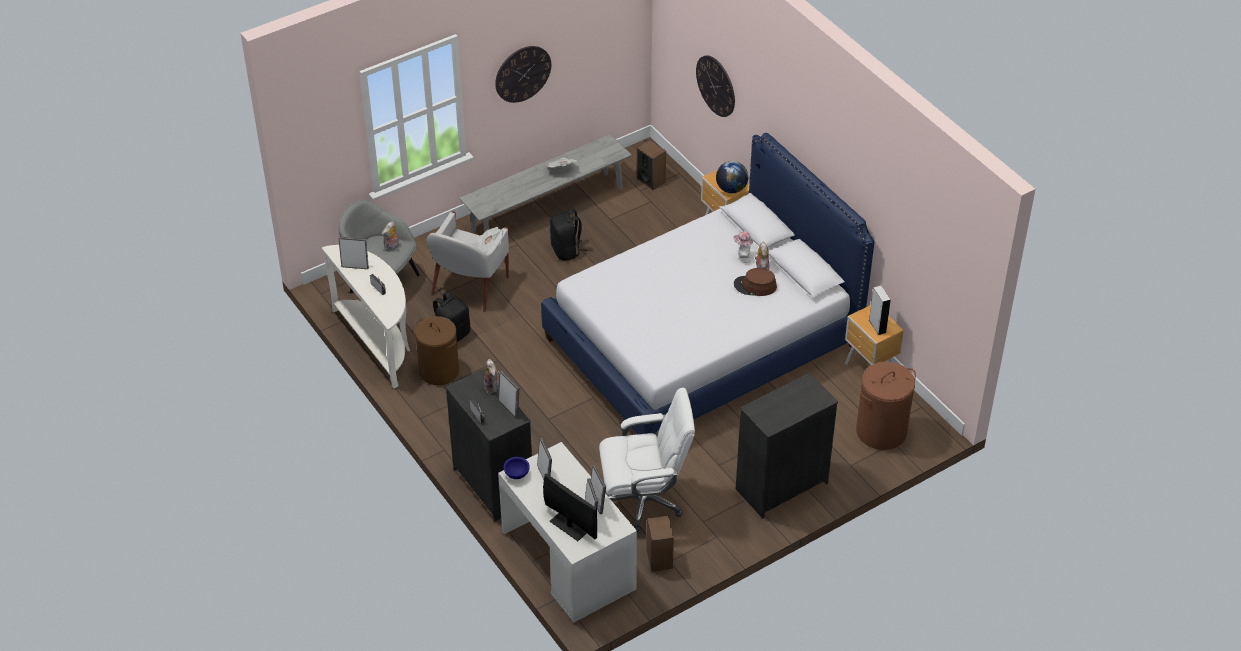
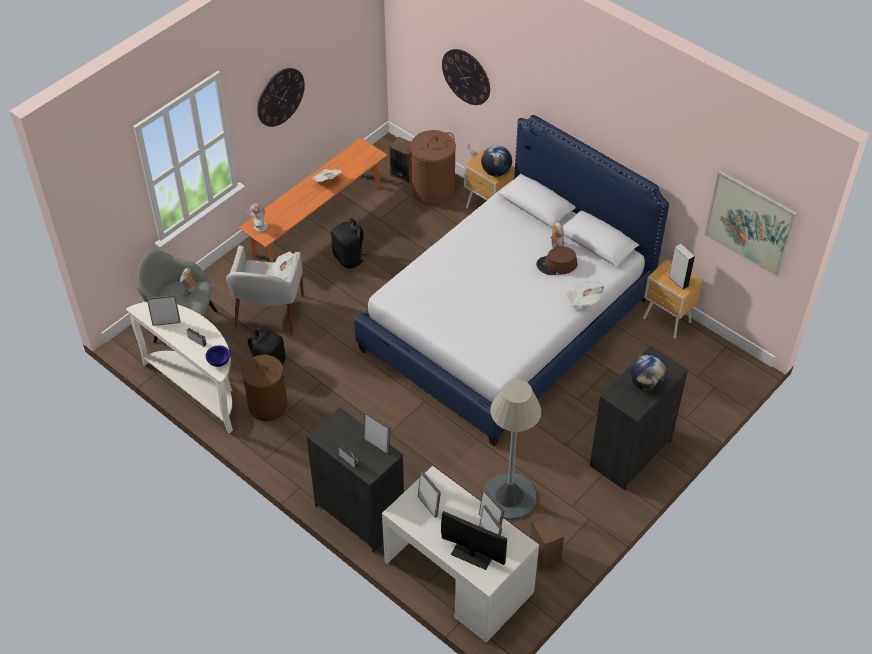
camera: 15 degrees left, 5 degrees up
grey bench [459,134,632,233] -> orange bench [239,138,388,262]
plush toy [484,359,500,393] -> none
blue bowl [504,457,530,479] -> blue bowl moved to [206,345,230,367]
white office chair [599,388,695,533] -> grey floor lamp [483,379,541,520]
hat [734,231,753,263] -> hat moved to [246,203,268,232]
brown laundry basket [856,362,916,450] -> brown laundry basket moved to [411,130,456,206]
none -> newspaper [567,280,605,308]
none -> globe [630,354,667,391]
none -> picture [704,170,798,277]

